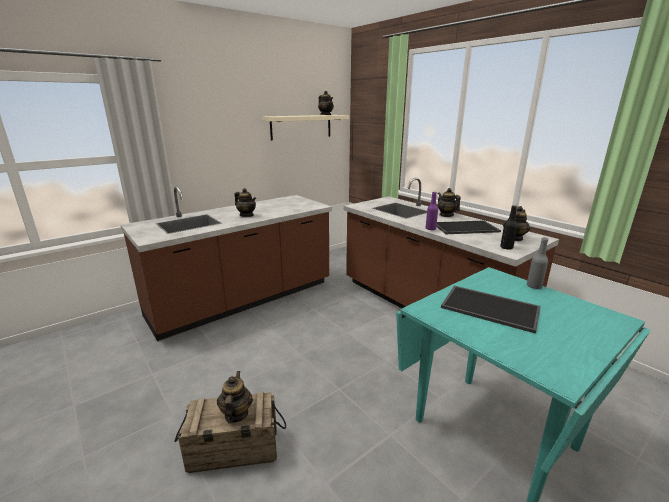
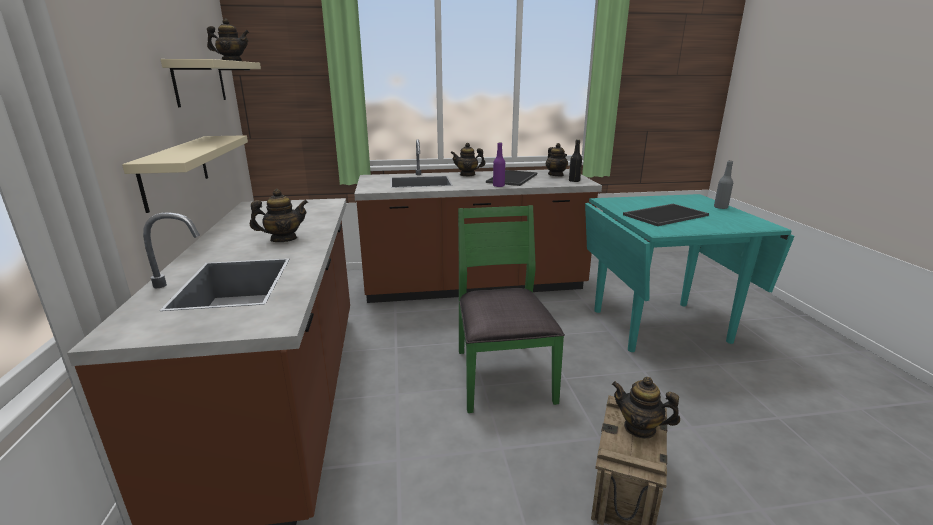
camera: 60 degrees left, 0 degrees up
grey bottle [527,237,548,289] -> grey bottle moved to [714,161,733,209]
none -> beige shelf [122,135,248,213]
none -> green chair [458,205,565,413]

